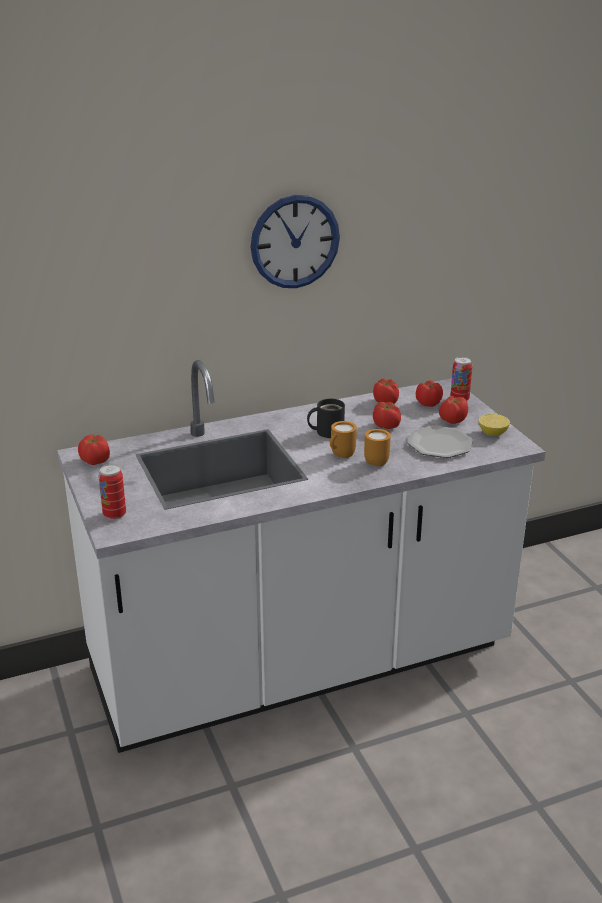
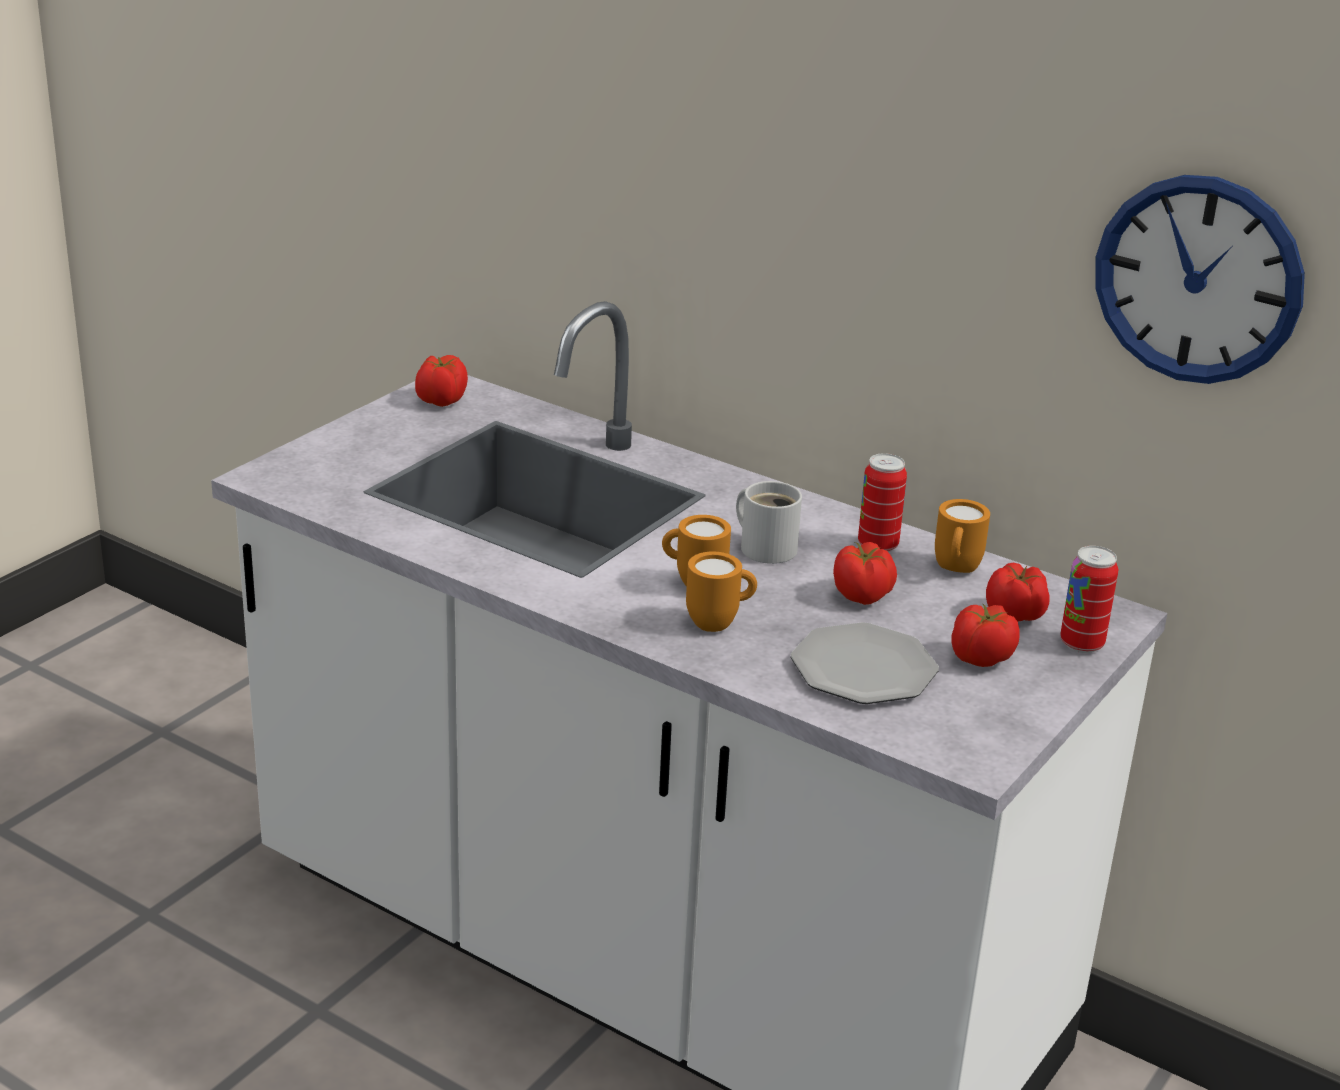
camera: 55 degrees right, 0 degrees up
can [99,464,126,520] -> can moved to [858,453,907,552]
wall clock [250,195,340,288] -> wall clock moved to [1095,175,1305,384]
black mug [307,399,345,438] -> white mug [736,481,802,564]
tomato [373,379,399,404] -> orange mug [935,499,990,573]
lemon [478,414,510,436] -> none

